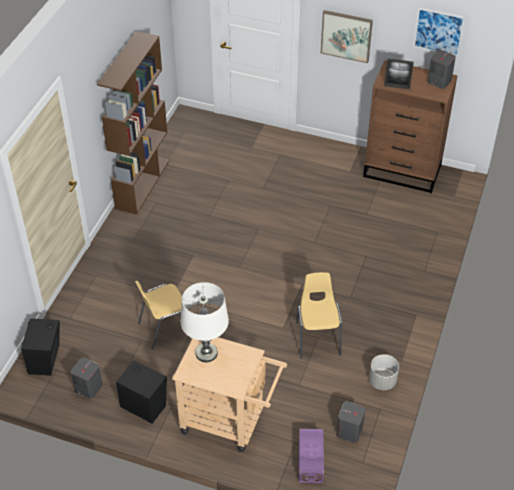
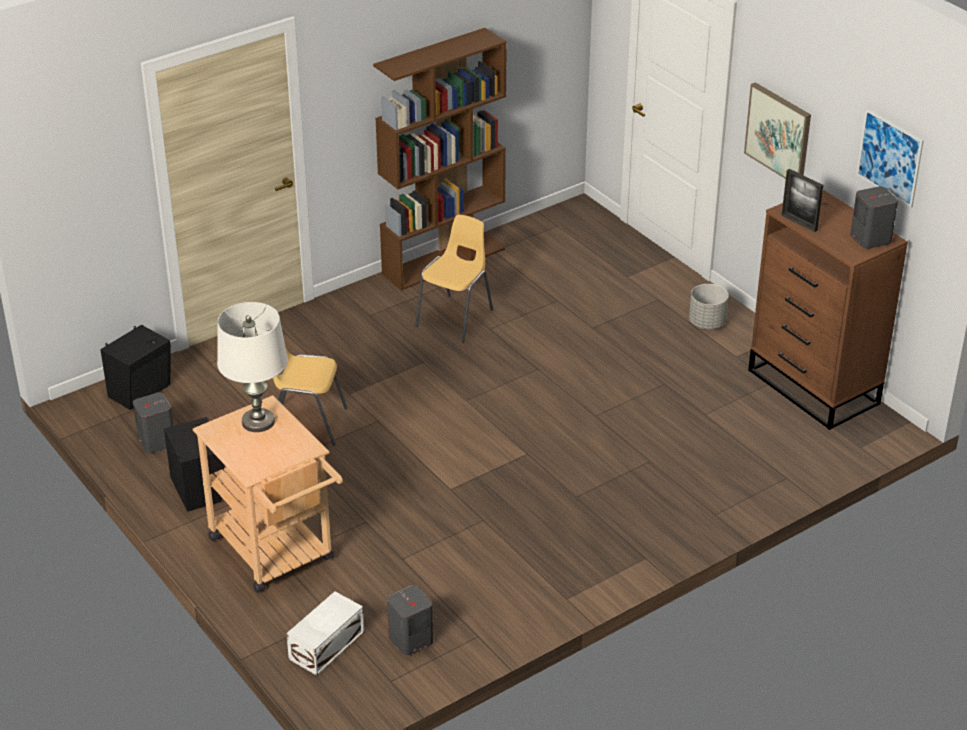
camera: 35 degrees right, 10 degrees down
yellow chair [296,272,342,359] -> yellow chair moved to [415,214,493,343]
purple storage box [299,429,324,483] -> white storage box [286,591,364,676]
grey planter [369,354,399,390] -> grey planter moved to [689,284,729,329]

